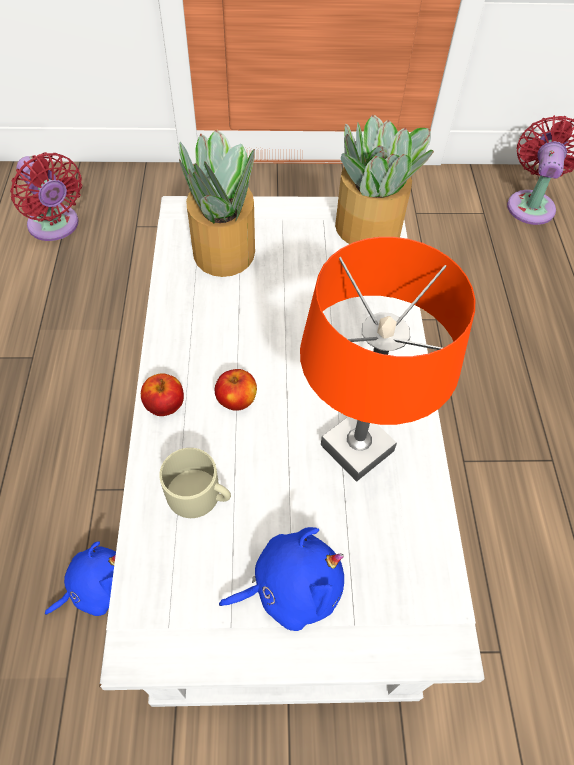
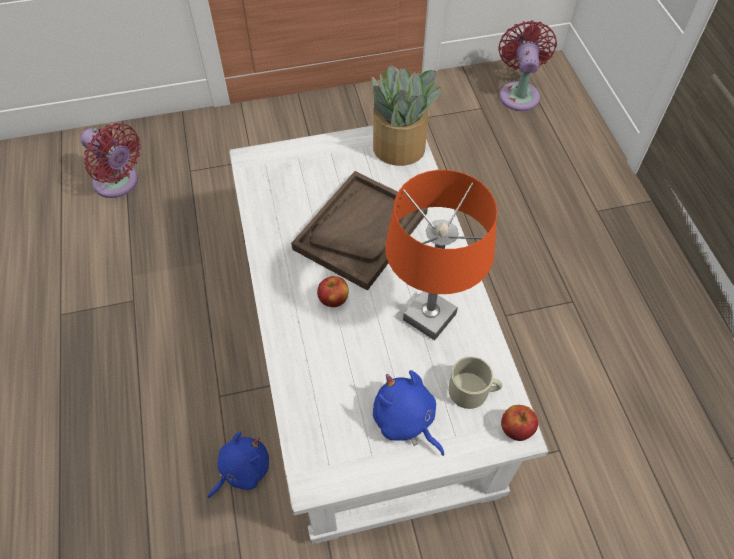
camera: 10 degrees left, 0 degrees up
apple [141,374,184,416] -> apple moved to [501,405,538,441]
beige mug [159,448,231,518] -> beige mug moved to [448,356,502,409]
potted plant [179,130,255,277] -> none
blue plush toy [219,527,344,631] -> blue plush toy turned 105 degrees counterclockwise [373,370,444,456]
none -> brown tray [291,171,428,291]

